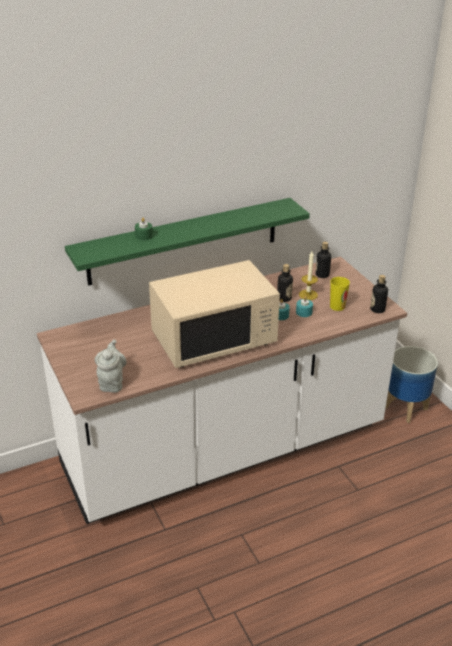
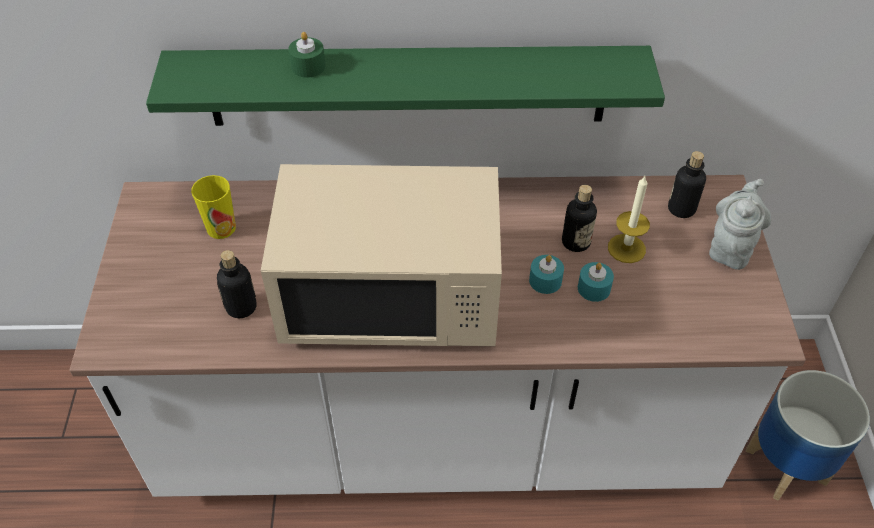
camera: 25 degrees right, 15 degrees up
grey teapot [95,339,127,393] -> grey teapot moved to [709,179,771,270]
cup [330,277,350,311] -> cup moved to [191,175,236,239]
bottle [370,275,388,313] -> bottle moved to [217,250,257,318]

